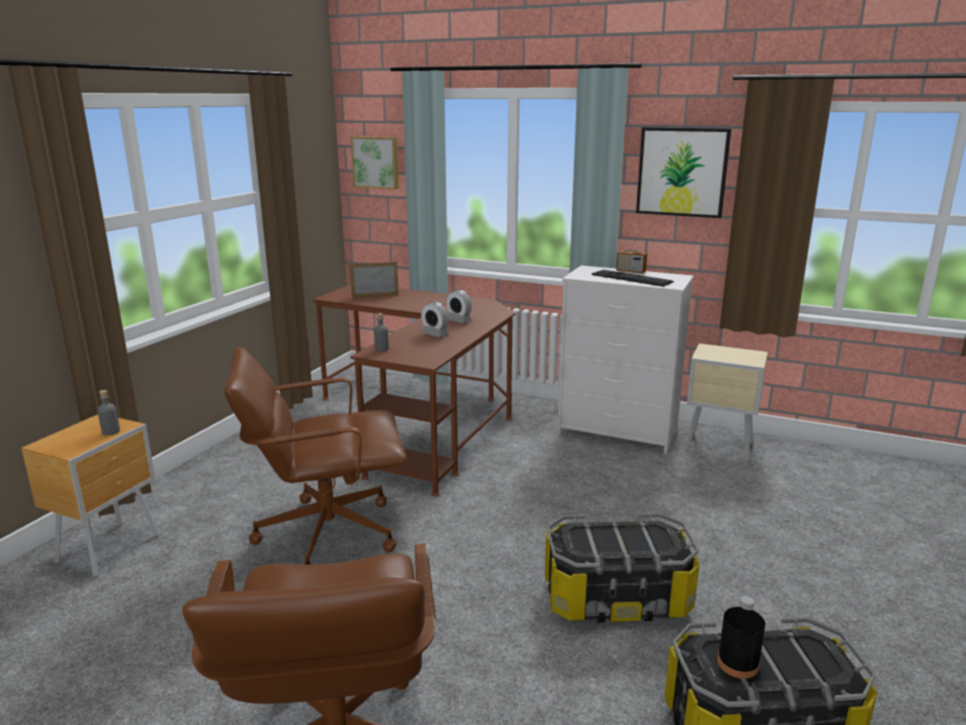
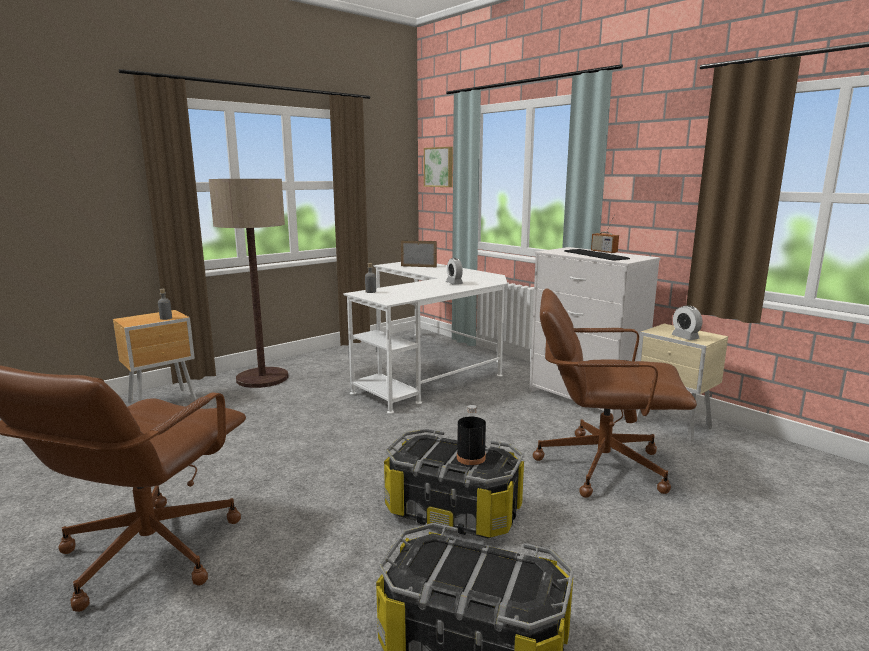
camera: 25 degrees right, 5 degrees down
brown office chair [224,347,406,565] -> brown office chair moved to [533,288,697,498]
brown desk [313,284,515,497] -> white desk [344,262,508,414]
alarm clock [421,302,449,337] -> alarm clock moved to [671,305,702,340]
picture [636,127,731,218] -> none
black bottle [717,596,765,679] -> black bottle moved to [457,405,486,465]
none -> floor lamp [209,179,289,388]

